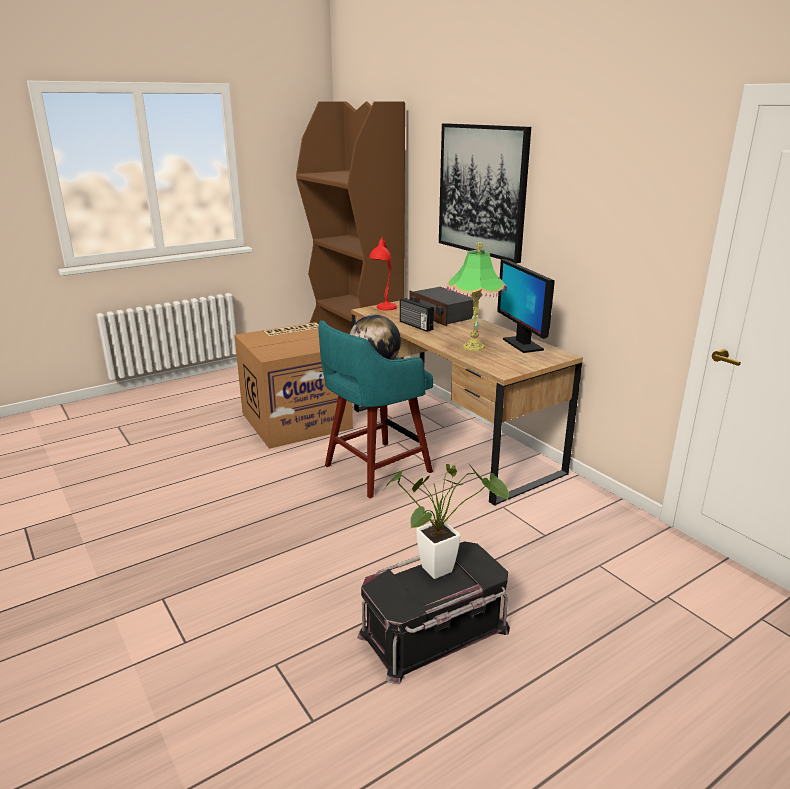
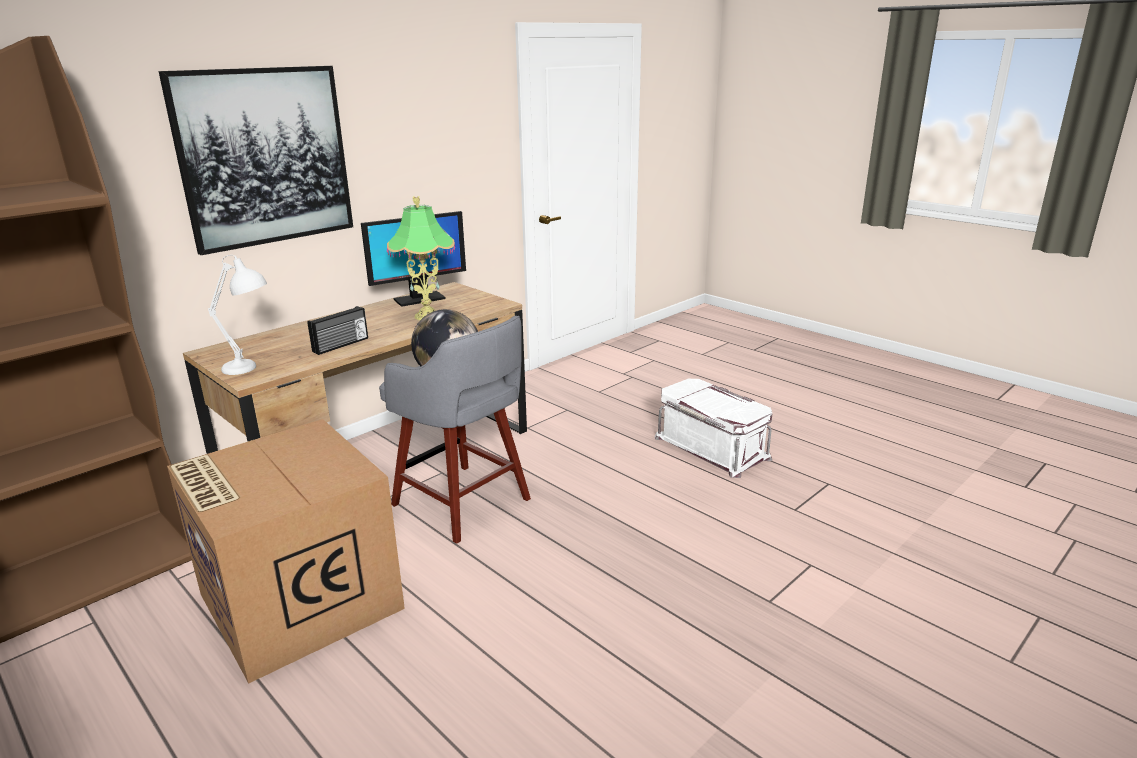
camera: 100 degrees left, 0 degrees up
turquoise stool [318,320,434,498] -> grey stool [379,316,531,544]
black storage box [357,541,510,684] -> white storage box [655,379,773,478]
red table lamp [369,236,397,311] -> white table lamp [208,255,267,375]
potted plant [385,463,509,579] -> none
radio [409,287,474,326] -> none

